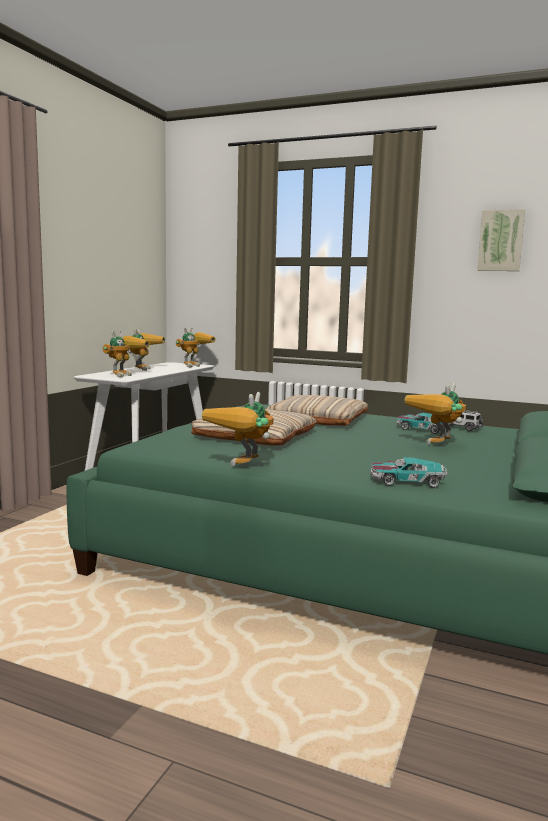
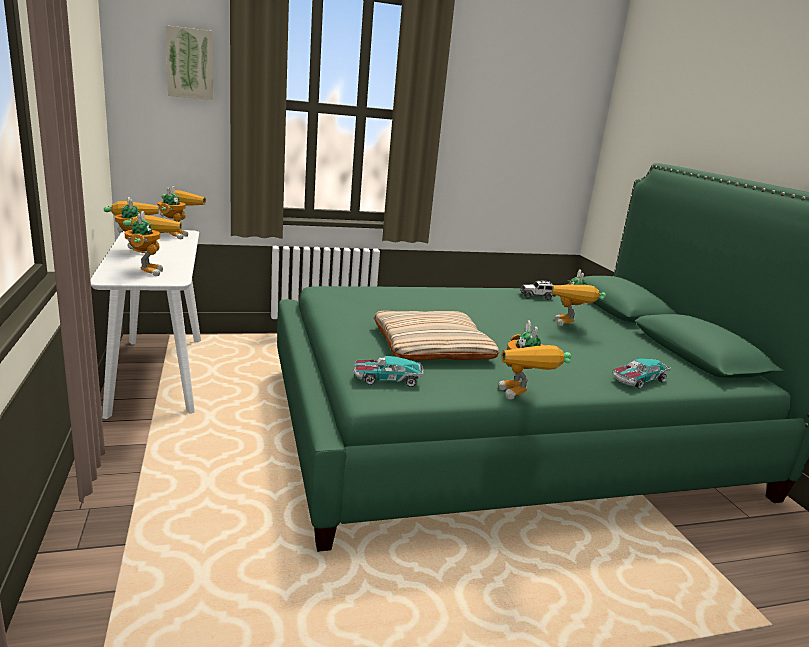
camera: 40 degrees left, 10 degrees up
beige pillow [267,395,368,426] -> none
toy car [396,413,451,434] -> toy car moved to [353,356,424,387]
picture [477,209,525,271] -> picture moved to [166,25,213,100]

